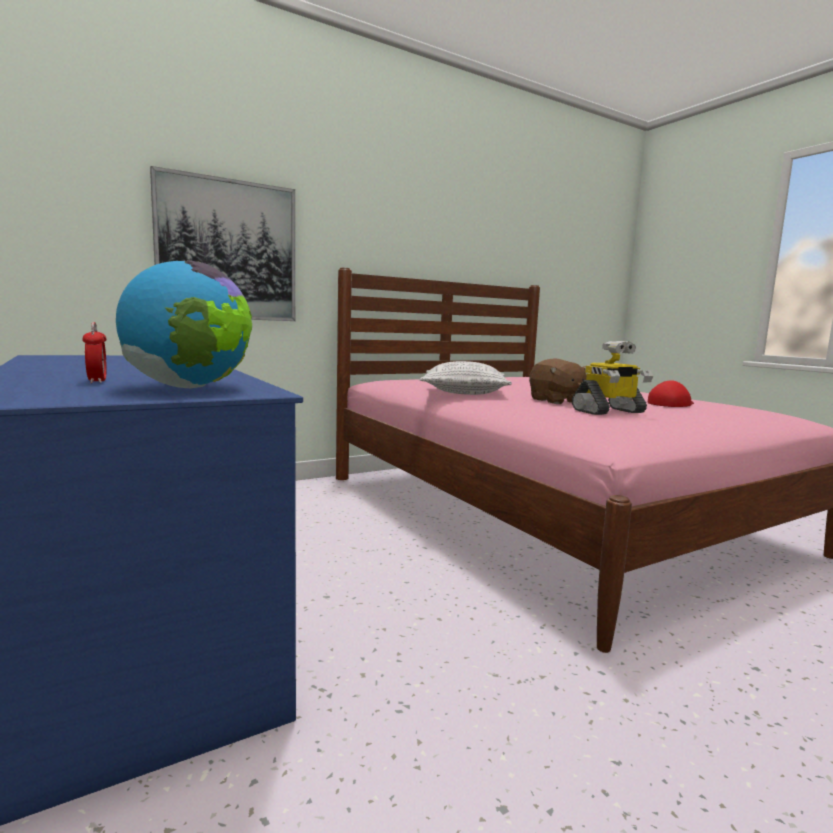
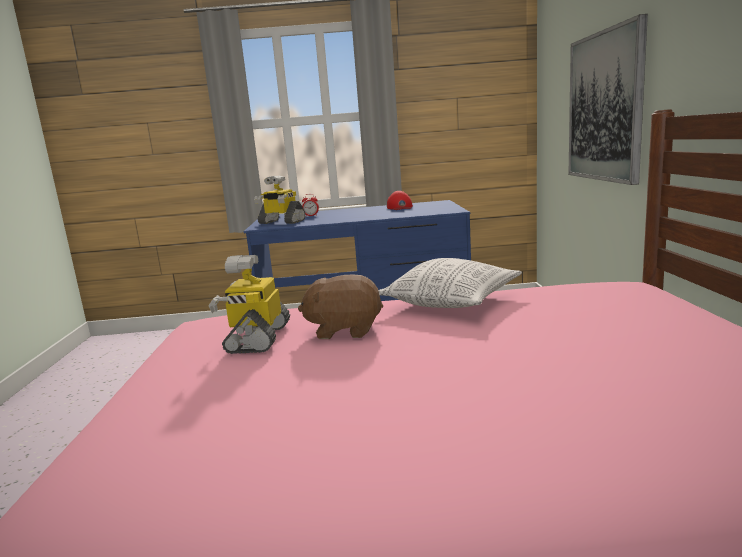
camera: 120 degrees right, 5 degrees up
globe [116,260,252,388] -> toy robot [254,176,305,224]
red cap [648,380,694,407] -> red cap moved to [387,191,413,210]

